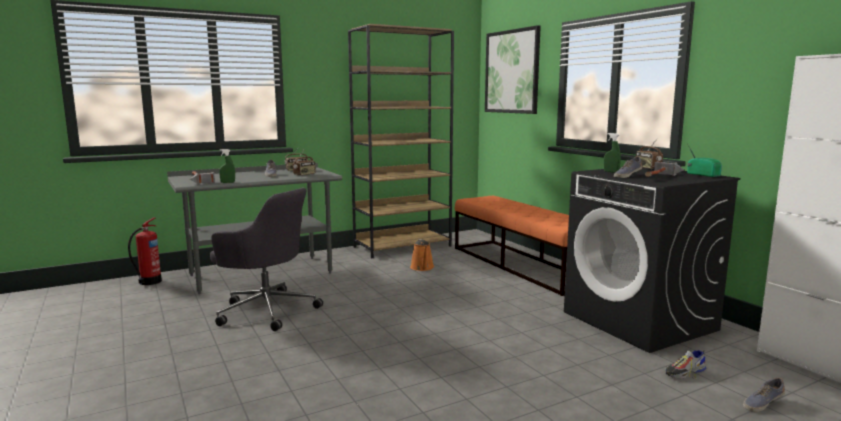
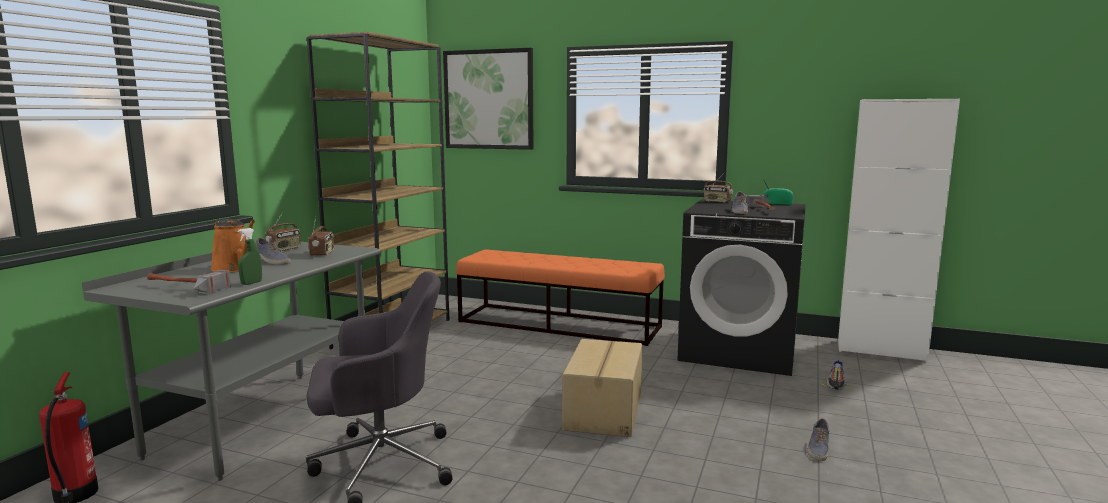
camera: 40 degrees left, 0 degrees up
orange watering can [410,239,434,271] -> orange watering can moved to [211,219,255,272]
green spray bottle [604,133,621,173] -> none
shoe [743,378,785,412] -> shoe moved to [807,418,829,461]
none -> cardboard box [562,339,642,437]

